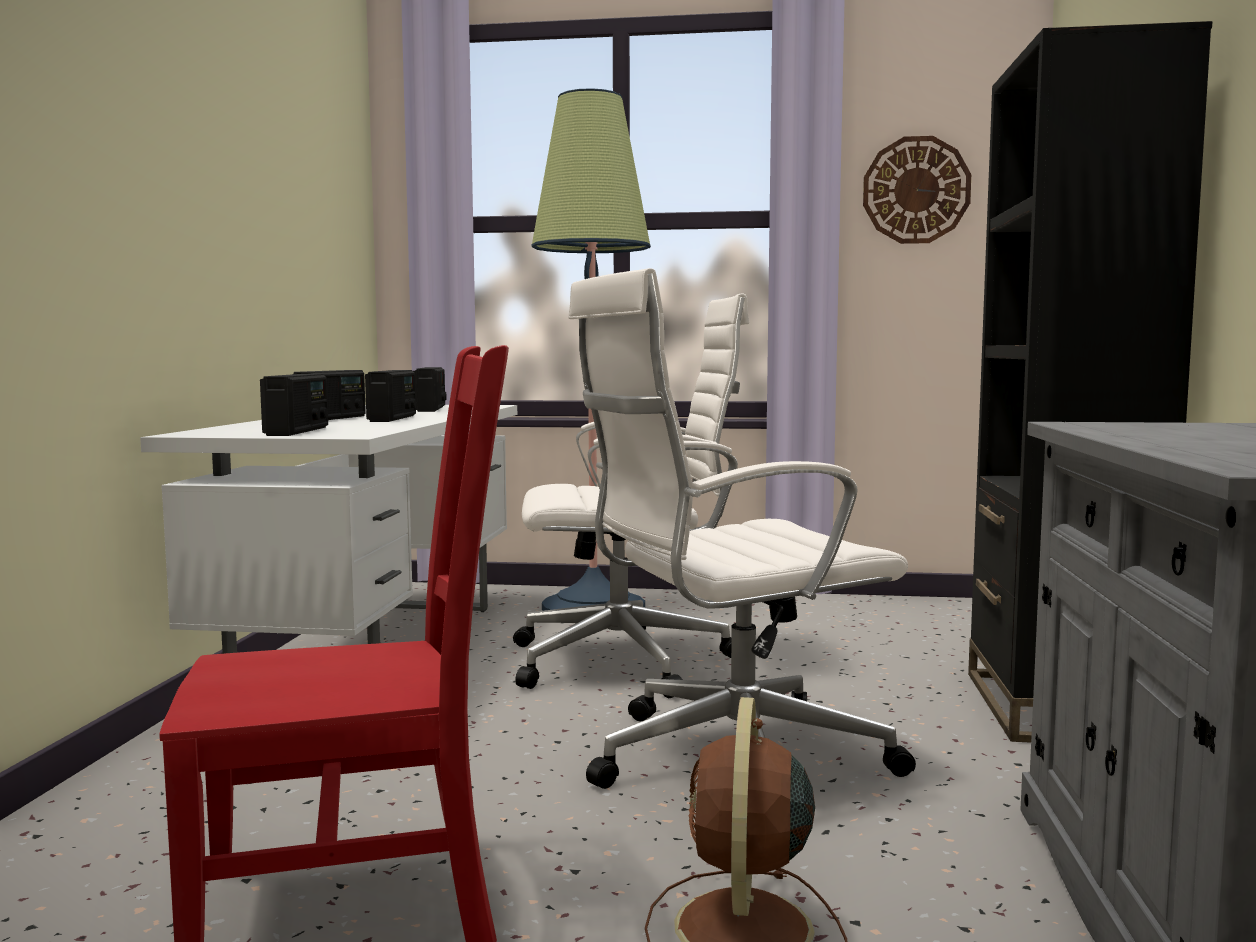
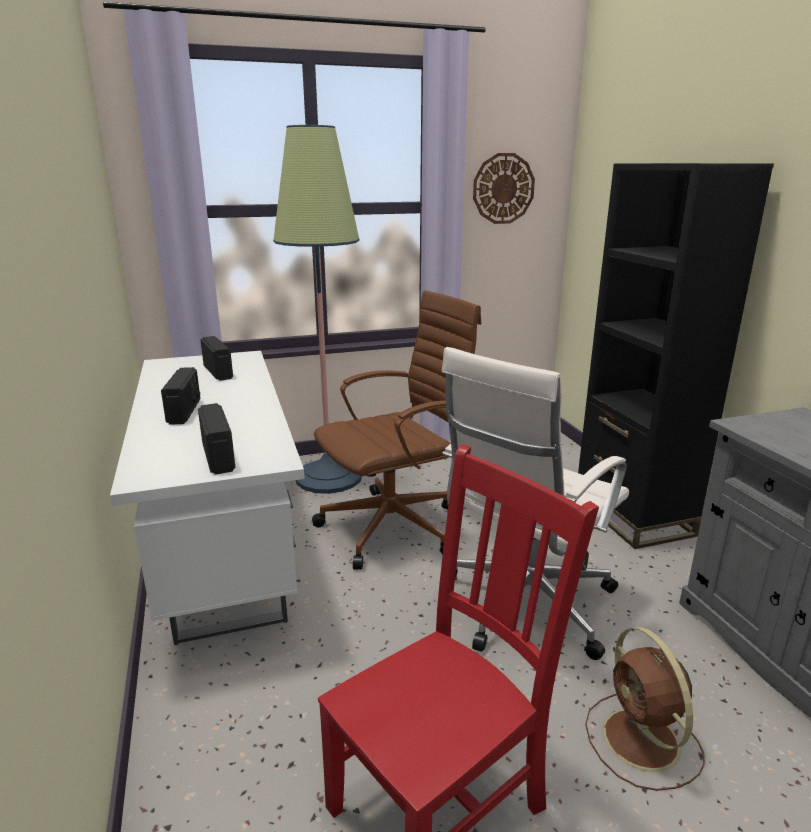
camera: 25 degrees left, 15 degrees up
radio [365,370,416,422] -> none
white office chair [513,293,749,698] -> brown office chair [312,290,481,570]

